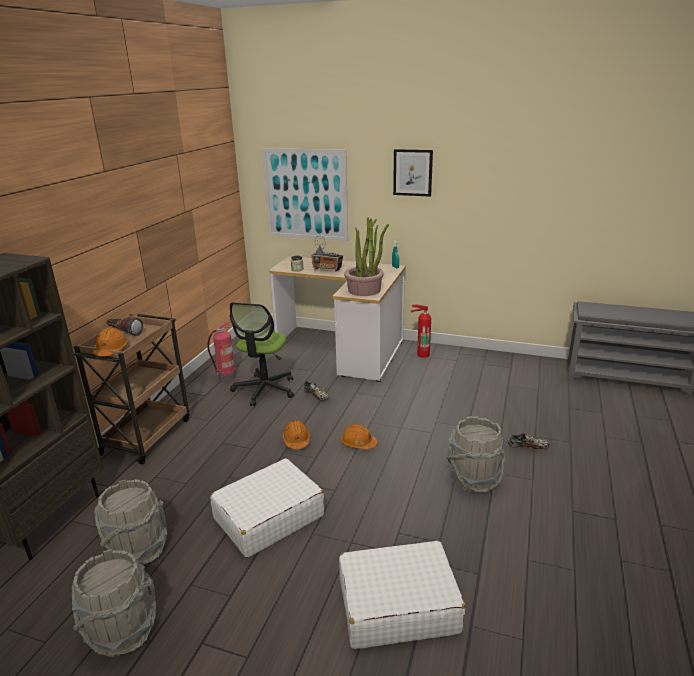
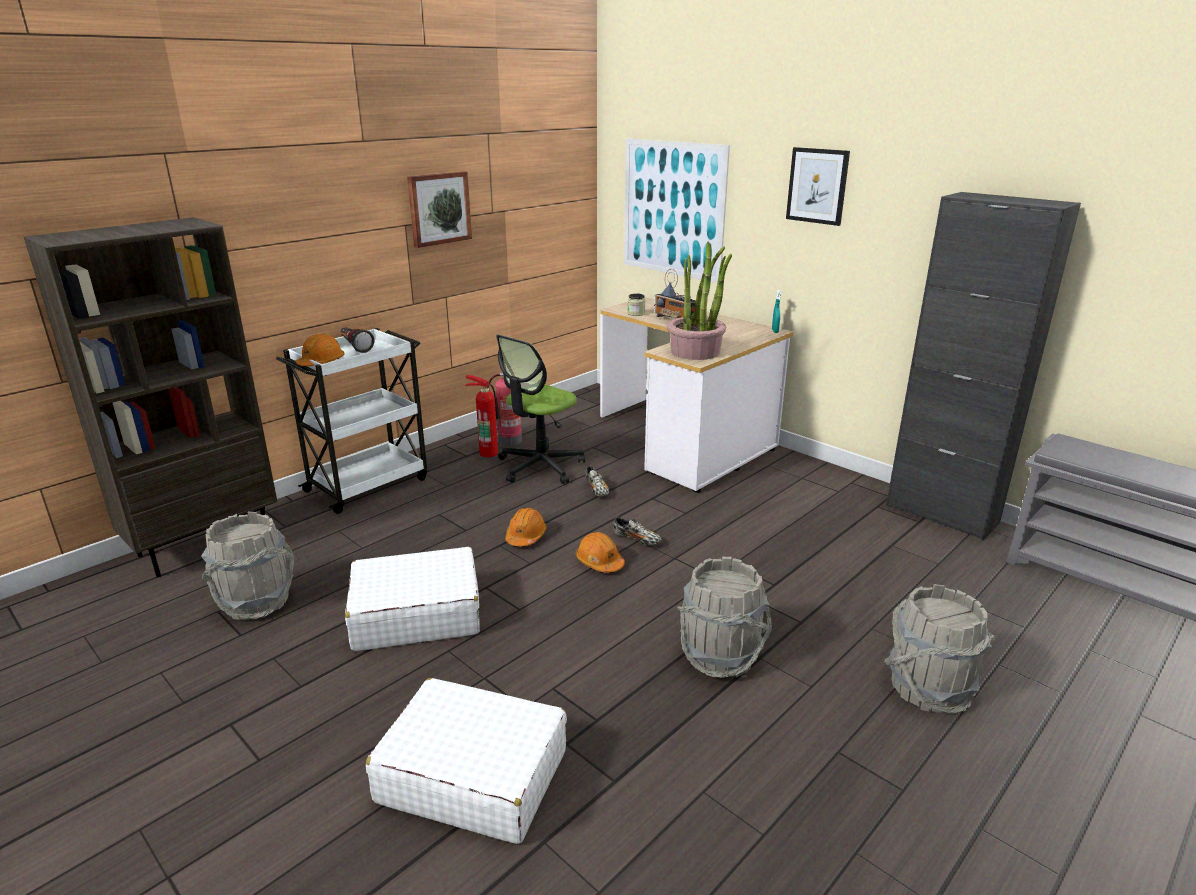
camera: 25 degrees right, 0 degrees up
grey bucket [72,549,156,657] -> grey bucket moved to [884,584,995,713]
brown cart [74,314,190,465] -> white cart [276,328,427,514]
fire extinguisher [411,305,431,358] -> fire extinguisher moved to [465,375,500,457]
shoe [508,433,550,450] -> shoe moved to [613,516,662,545]
none -> picture [407,171,472,248]
none -> black cabinet [886,192,1081,541]

